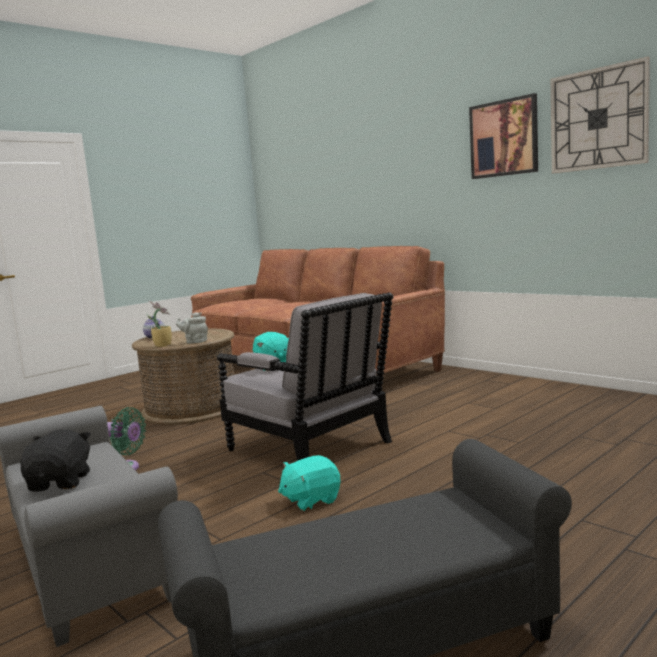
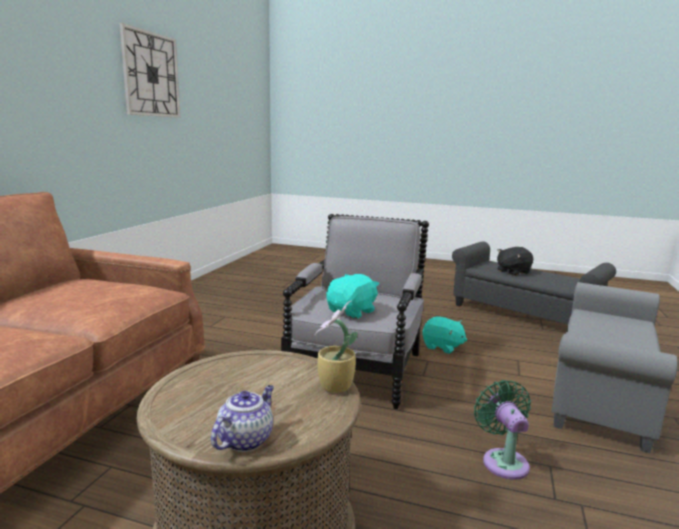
camera: 120 degrees left, 5 degrees up
black plush toy [21,429,91,492] -> black plush toy moved to [497,247,533,276]
grey teapot [176,312,208,344] -> none
picture [469,93,538,179] -> none

